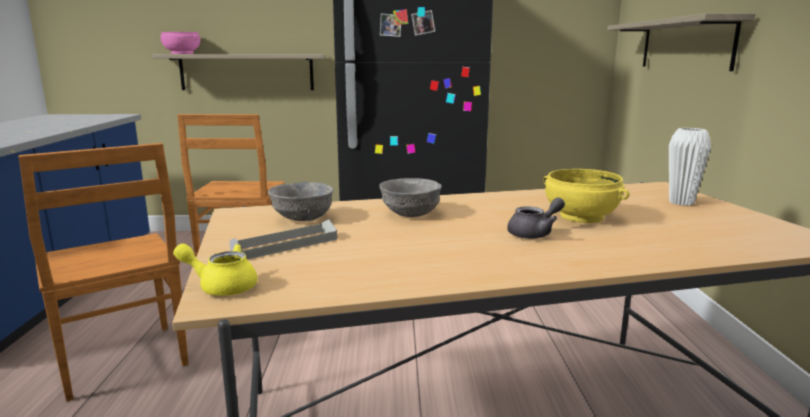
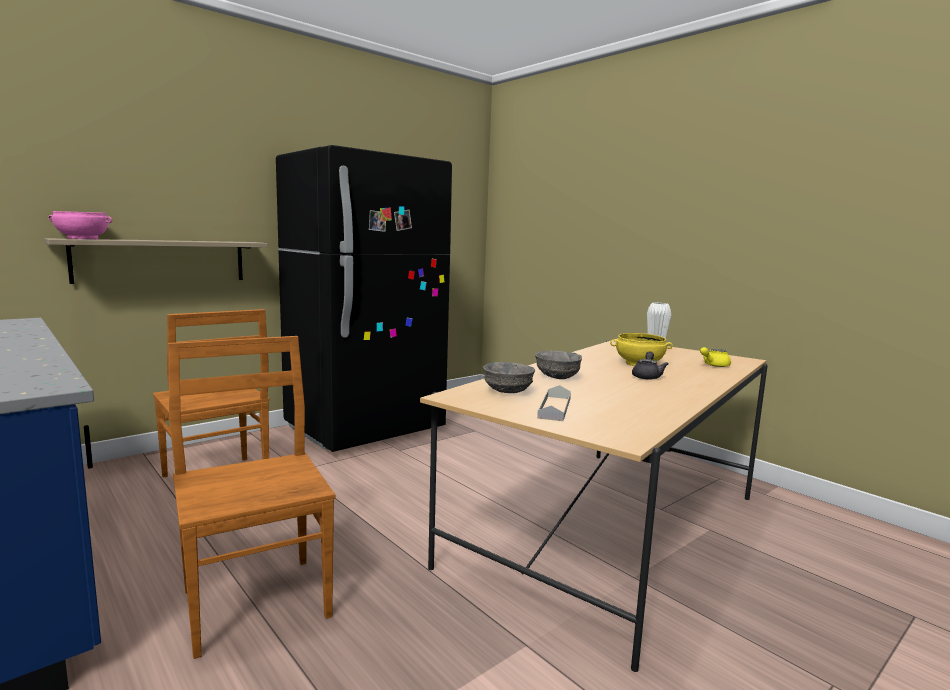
camera: 40 degrees left, 5 degrees down
brown chair [18,143,189,402] -> brown chair turned 135 degrees counterclockwise [168,336,335,659]
yellow teapot [173,243,258,296] -> yellow teapot moved to [700,347,731,367]
shelf [607,14,755,71] -> none

